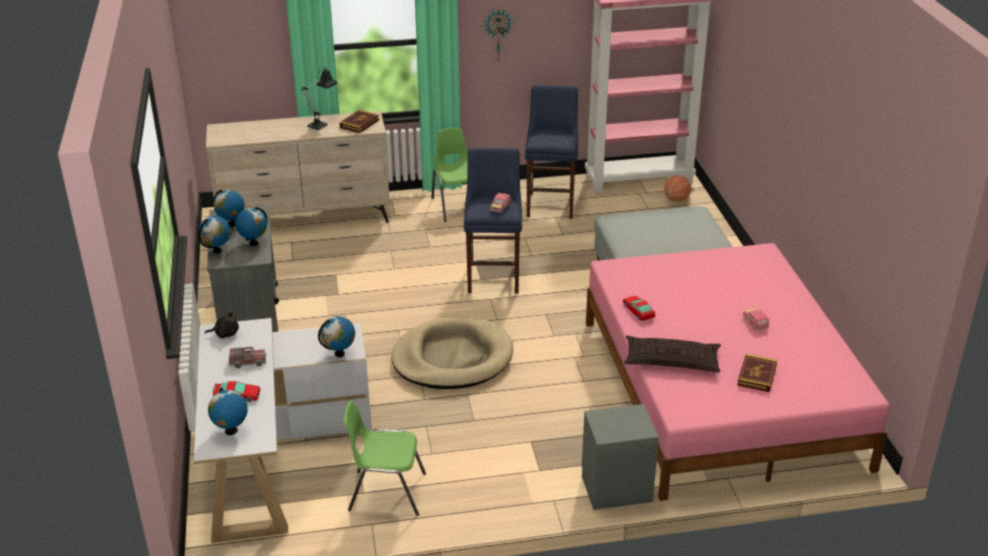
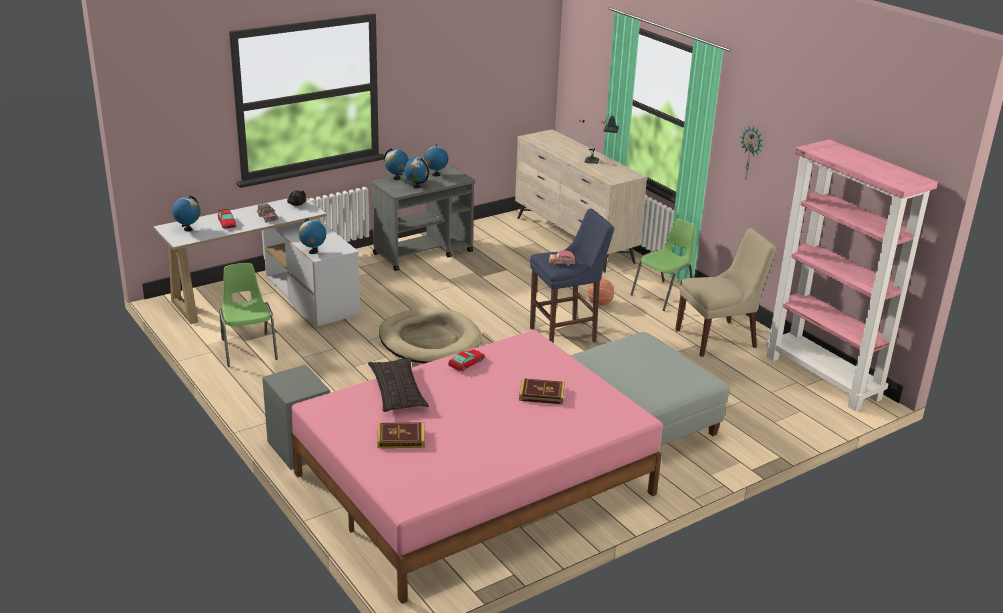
camera: 65 degrees right, 5 degrees down
book [340,110,380,133] -> book moved to [519,378,565,404]
blue stool [525,85,578,219] -> beige chair [675,228,777,357]
basketball [664,175,691,202] -> basketball moved to [588,279,614,306]
toy car [743,308,769,331] -> none

